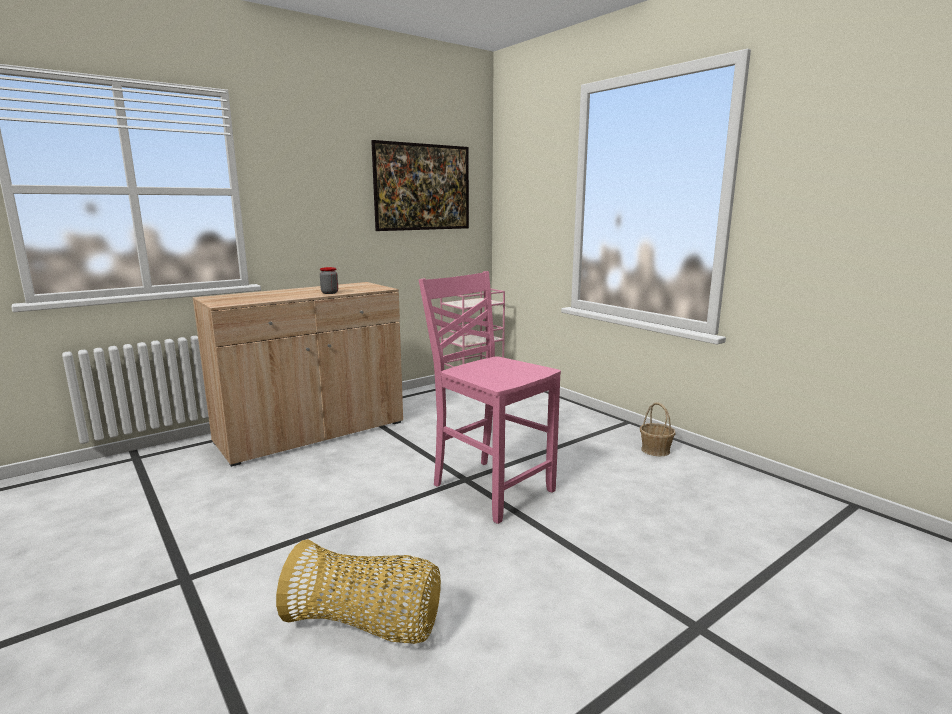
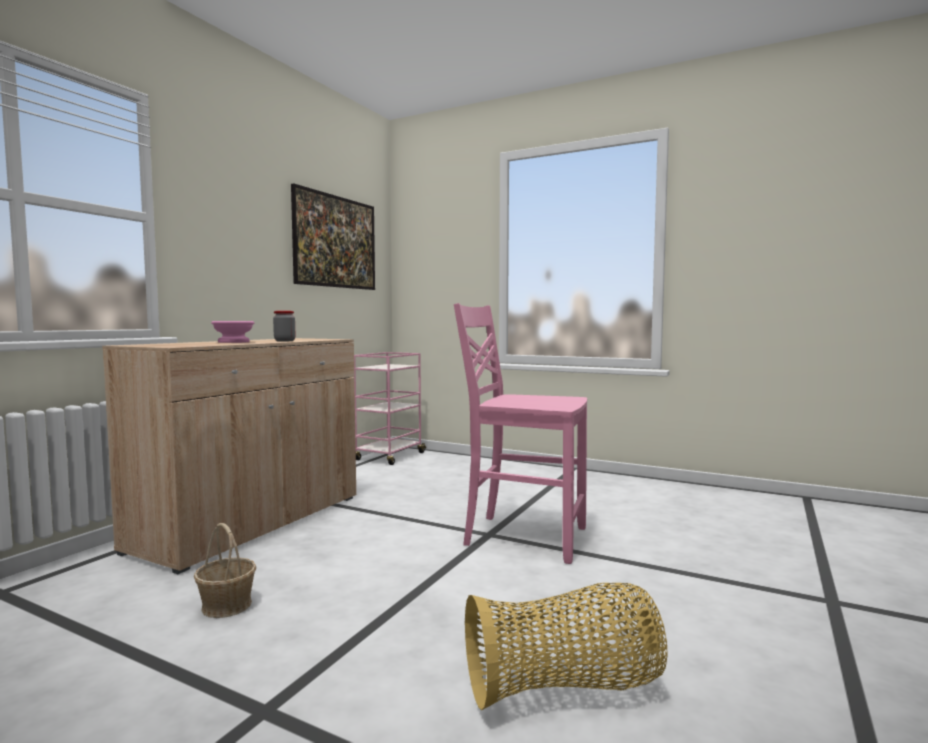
camera: 25 degrees left, 10 degrees down
basket [640,402,676,456] -> basket moved to [194,523,256,618]
none -> pink bowl [211,321,255,343]

